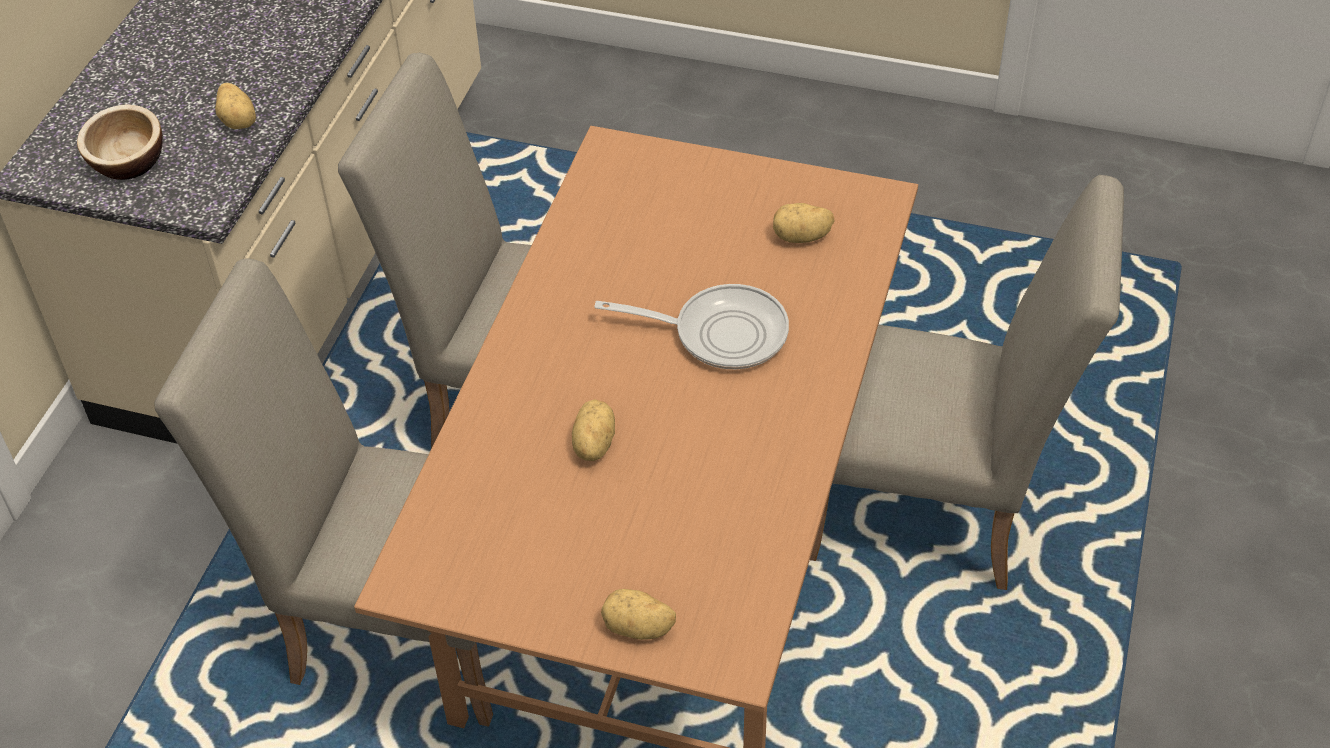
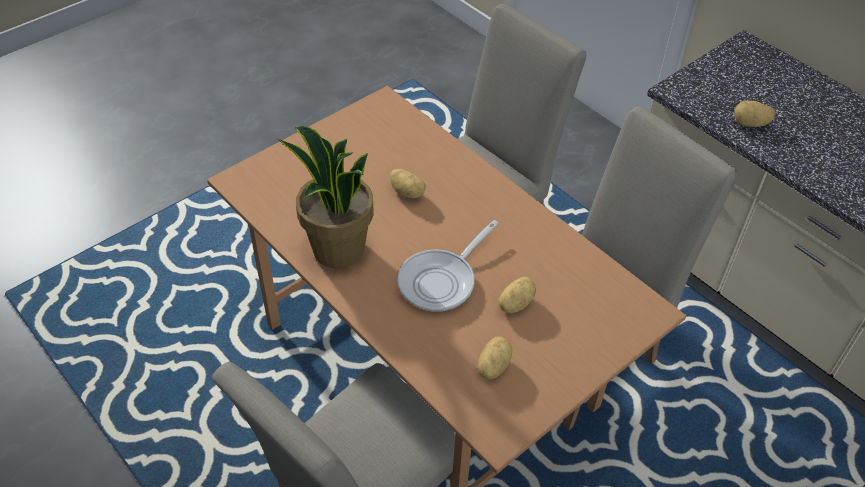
camera: 120 degrees right, 0 degrees up
bowl [77,105,163,180] -> none
potato [601,589,676,640] -> potato moved to [499,277,536,313]
none -> potted plant [278,126,374,269]

